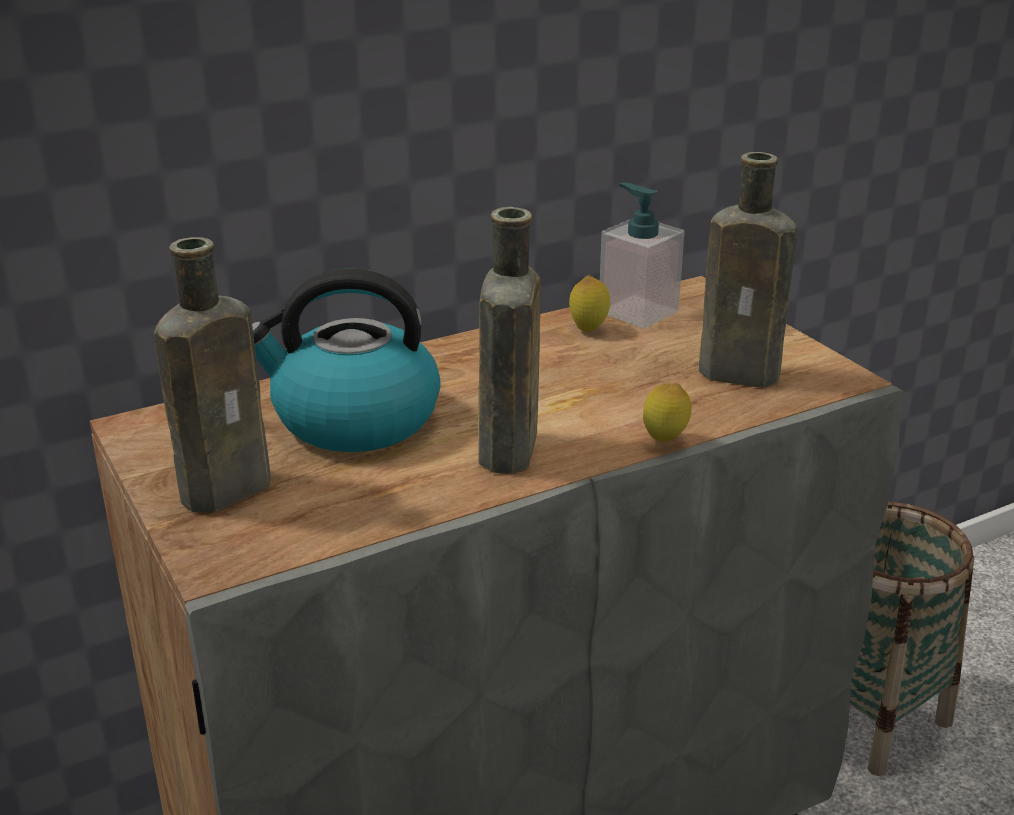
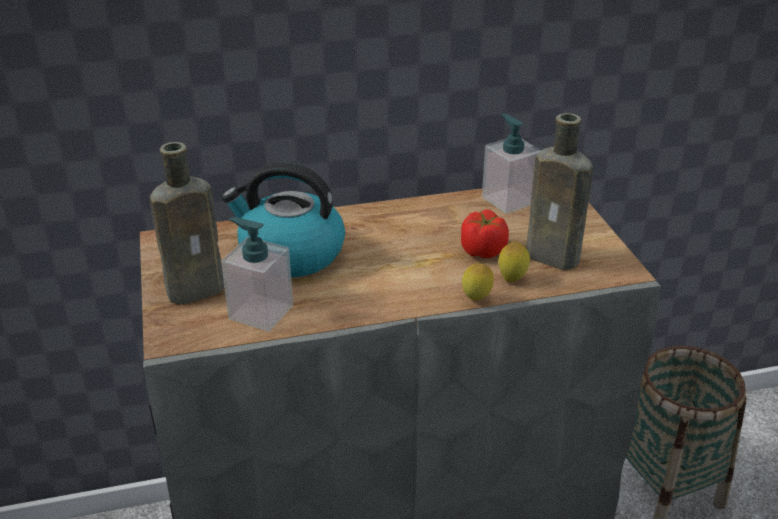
camera: 15 degrees right, 5 degrees up
brown bottle [479,207,541,474] -> none
lemon [569,275,610,332] -> lemon moved to [499,241,530,282]
none -> soap dispenser [221,217,293,331]
none -> tomato [461,209,509,259]

